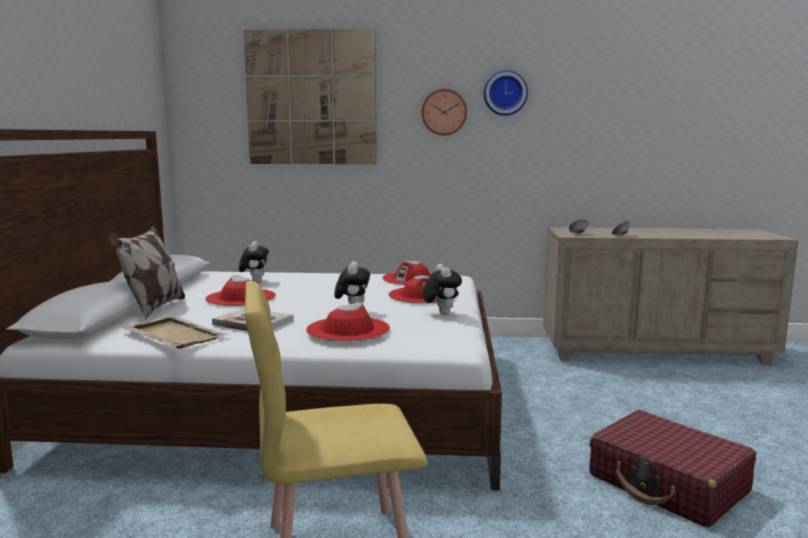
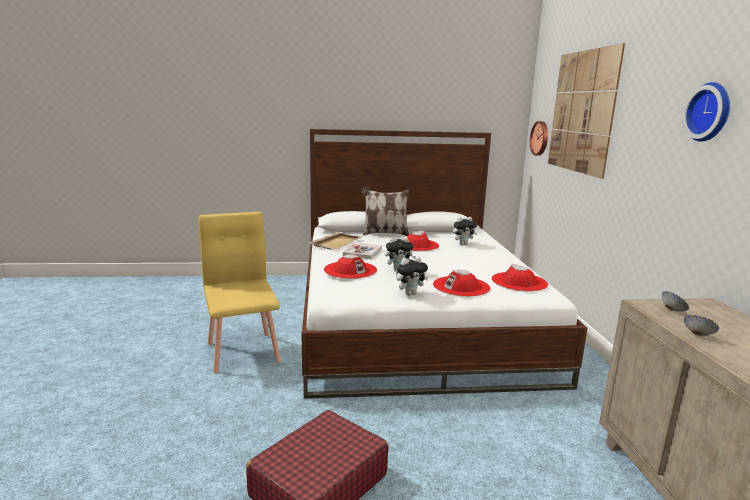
camera: 80 degrees right, 5 degrees up
wall clock [422,89,467,136] -> wall clock moved to [530,121,548,155]

